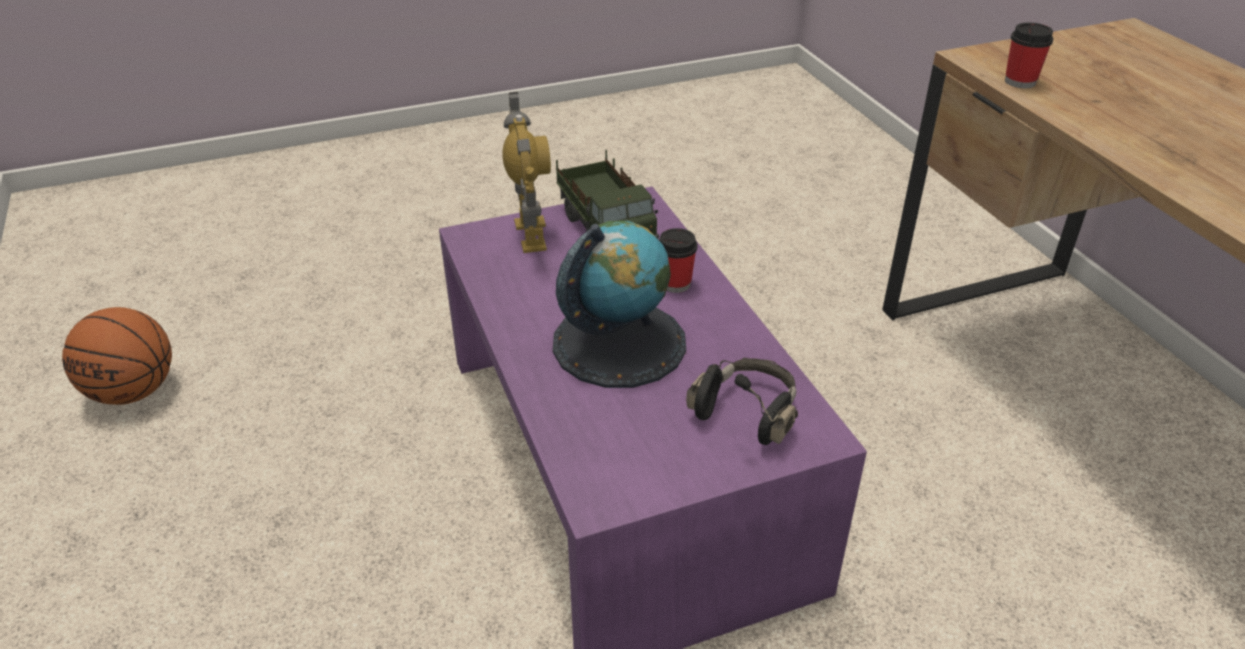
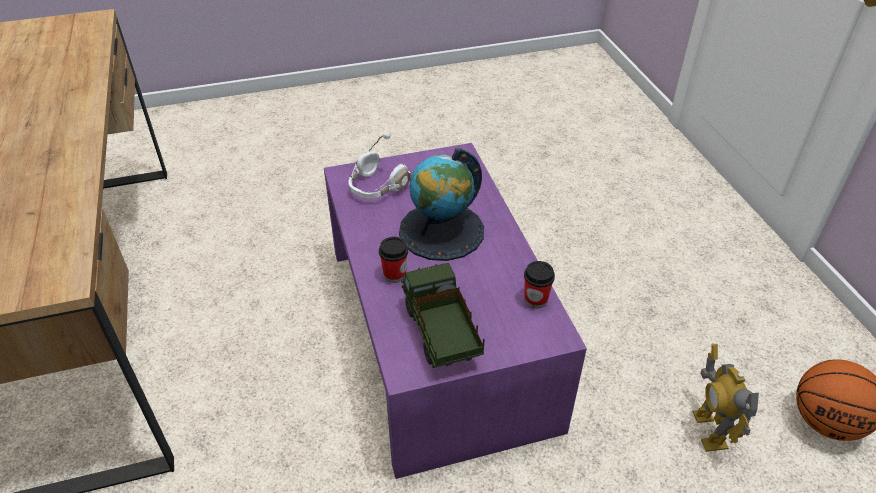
camera: 175 degrees left, 5 degrees up
toy robot [502,92,551,253] -> toy robot moved to [693,343,759,452]
black headphones [686,357,798,445] -> white headphones [348,133,411,199]
cup [1005,22,1053,88] -> cup moved to [524,261,555,308]

